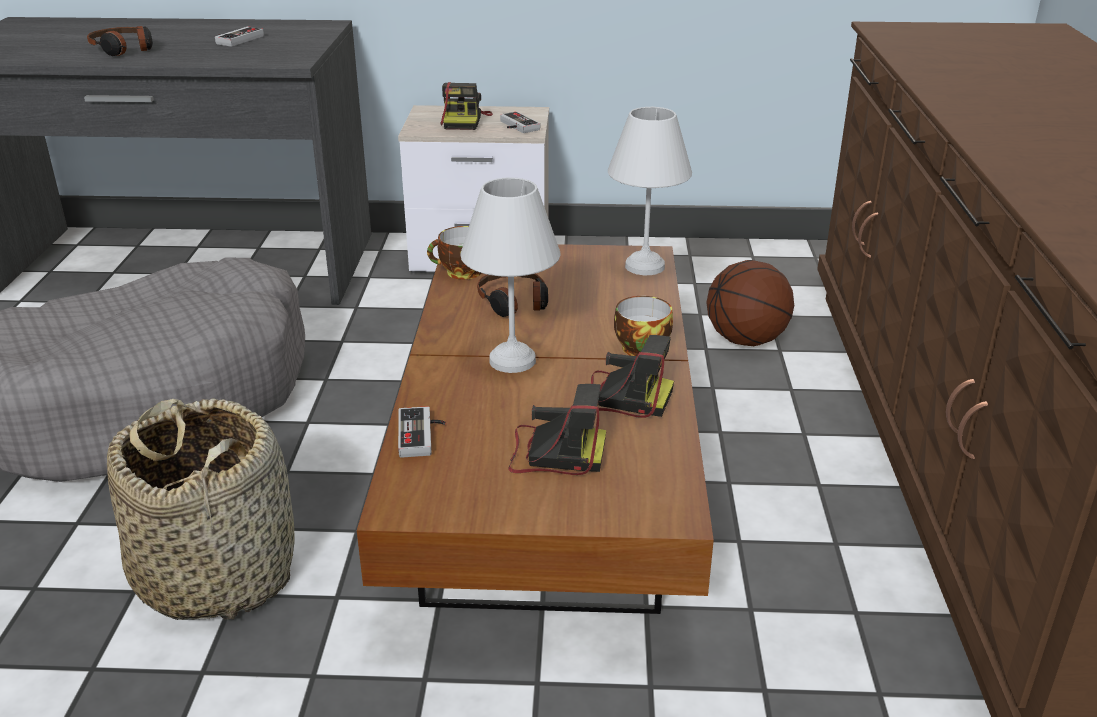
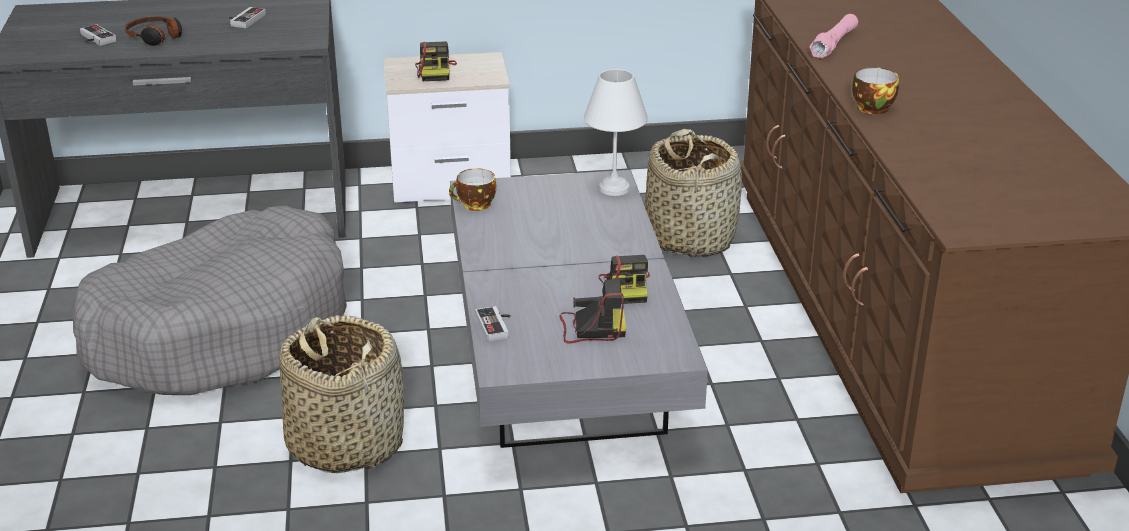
camera: 10 degrees left, 0 degrees up
brown coffee table [357,244,714,614] -> grey coffee table [450,170,708,448]
white table lamp [460,177,560,373] -> none
headphones [477,274,548,317] -> none
game controller [500,111,540,133] -> game controller moved to [80,24,117,46]
camera [591,335,674,418] -> camera turned 75 degrees clockwise [599,255,650,304]
cup [614,296,673,356] -> cup moved to [852,67,899,114]
basketball [706,260,794,346] -> basket [644,129,742,257]
none -> pink flashlight [809,14,858,58]

